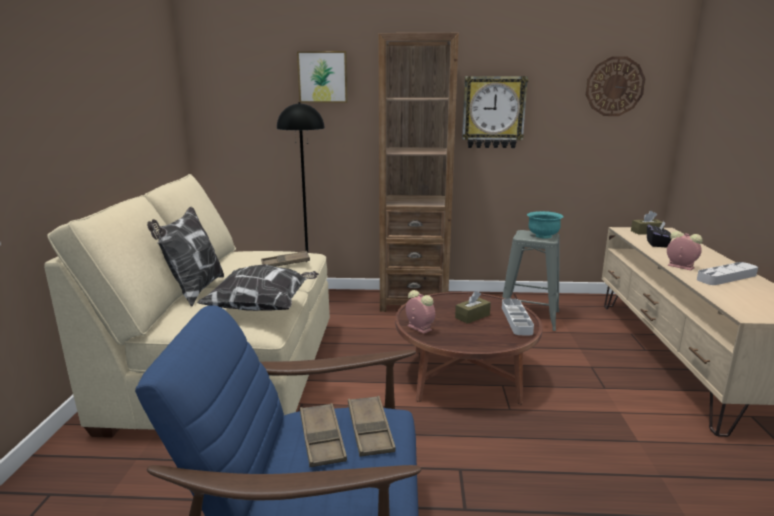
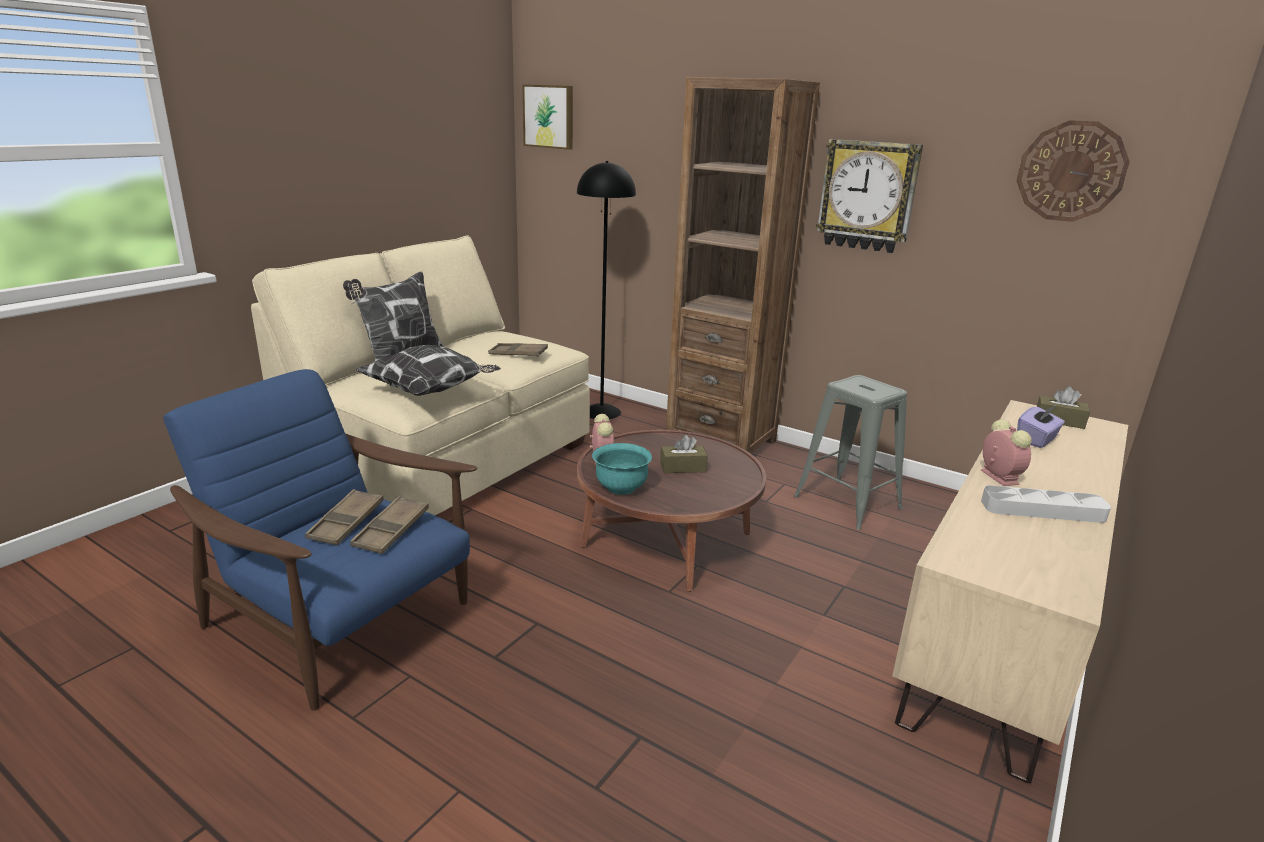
camera: 30 degrees right, 5 degrees up
picture [297,51,348,103] -> picture moved to [522,84,573,150]
grey tray [502,299,534,335] -> none
turquoise bowl [527,211,564,239] -> turquoise bowl moved to [592,443,652,495]
black tissue box [647,221,672,248] -> purple tissue box [1017,405,1065,448]

